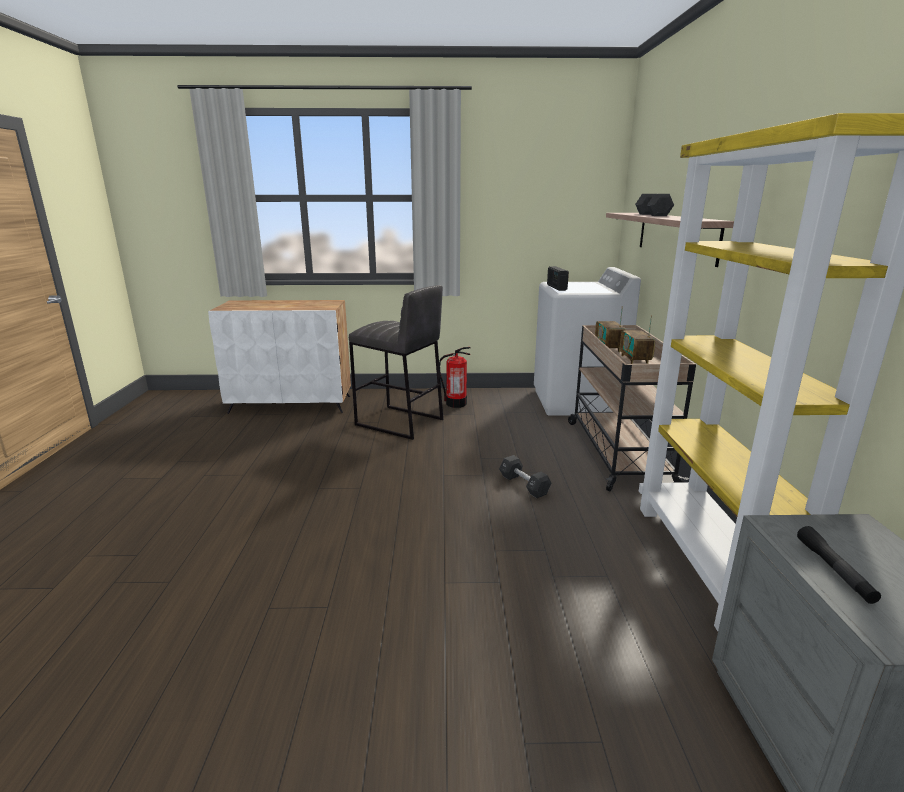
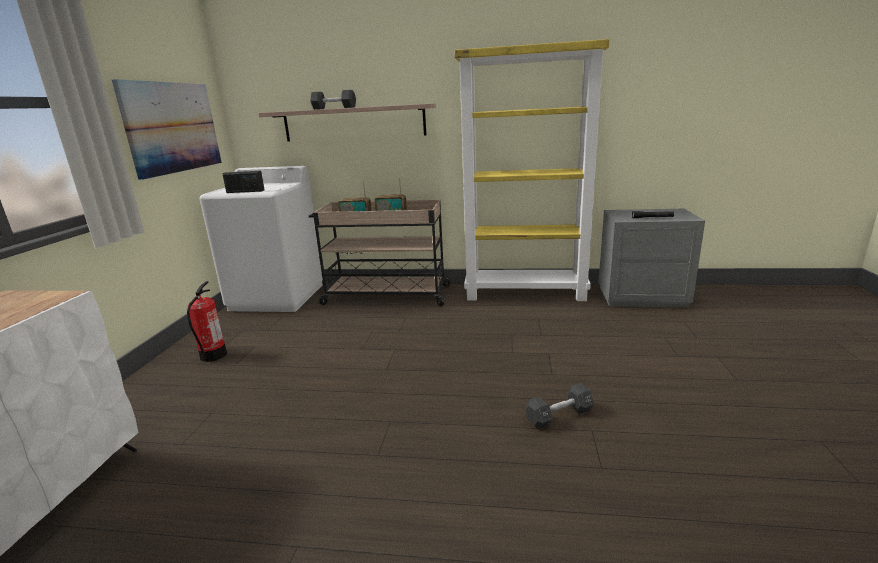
camera: 80 degrees left, 0 degrees up
grey stool [349,285,443,440] -> none
black dumbbell [499,455,552,498] -> black dumbbell moved to [525,383,594,430]
none -> picture [112,79,222,180]

